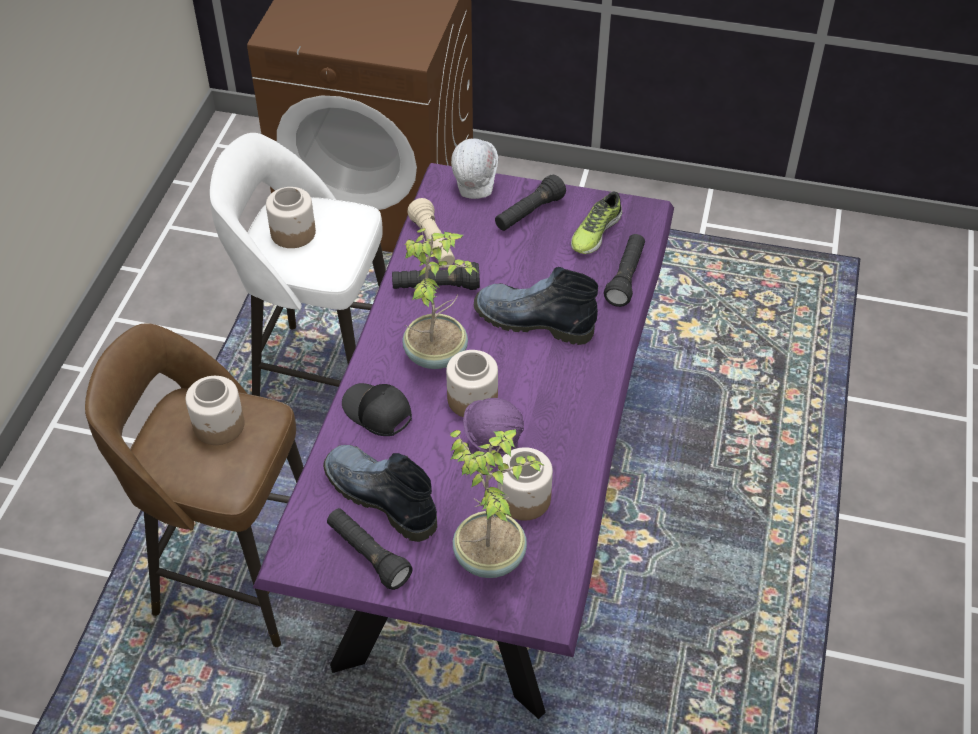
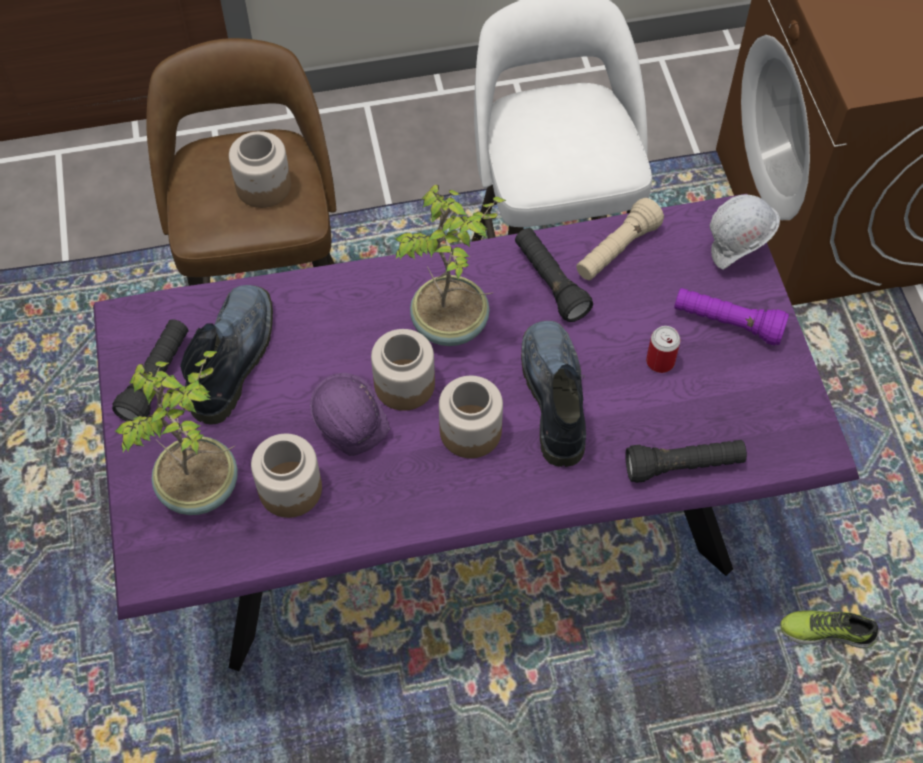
camera: 65 degrees right, 10 degrees up
jar [266,187,316,248] -> jar moved to [439,376,503,458]
black cap [342,383,412,436] -> none
black flashlight [495,175,566,231] -> purple flashlight [674,288,789,346]
shoe [571,192,622,254] -> shoe moved to [781,610,878,648]
none -> can [646,326,680,373]

